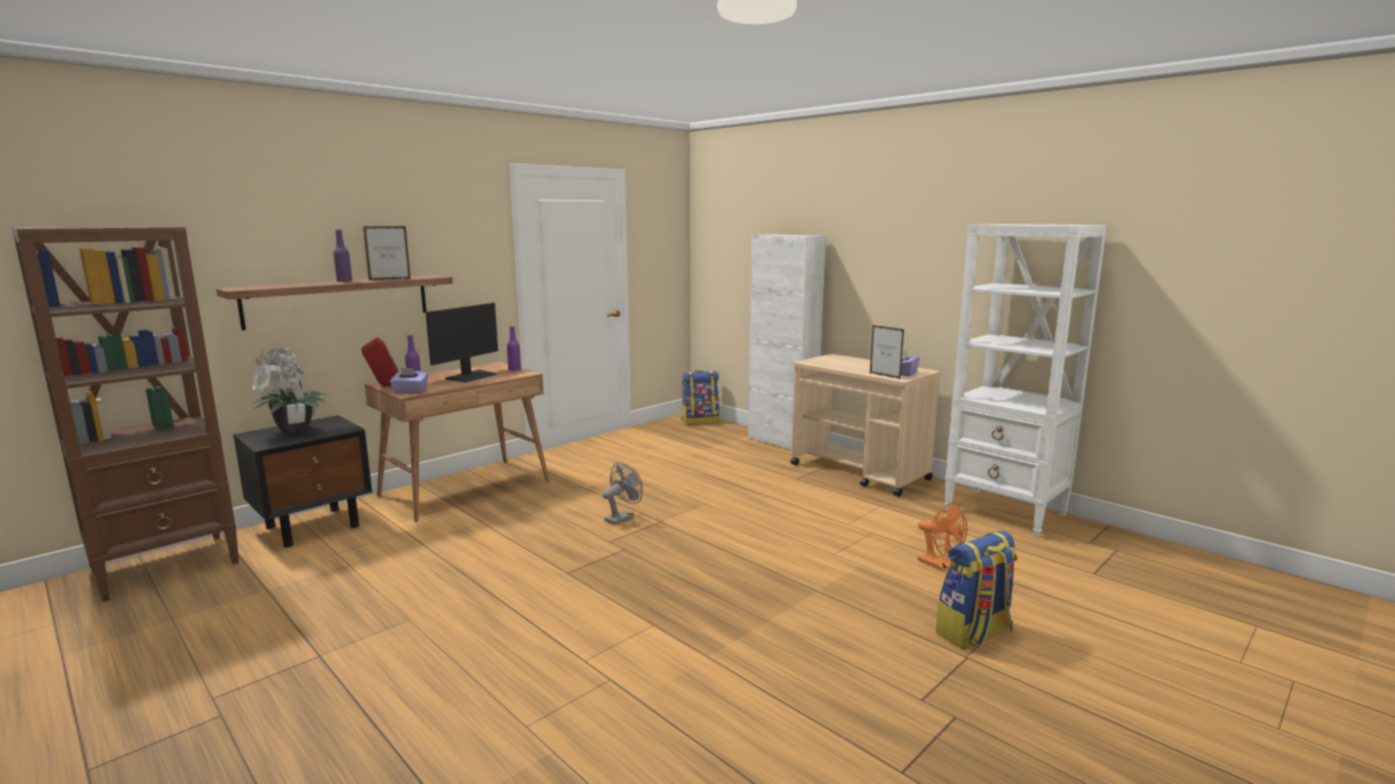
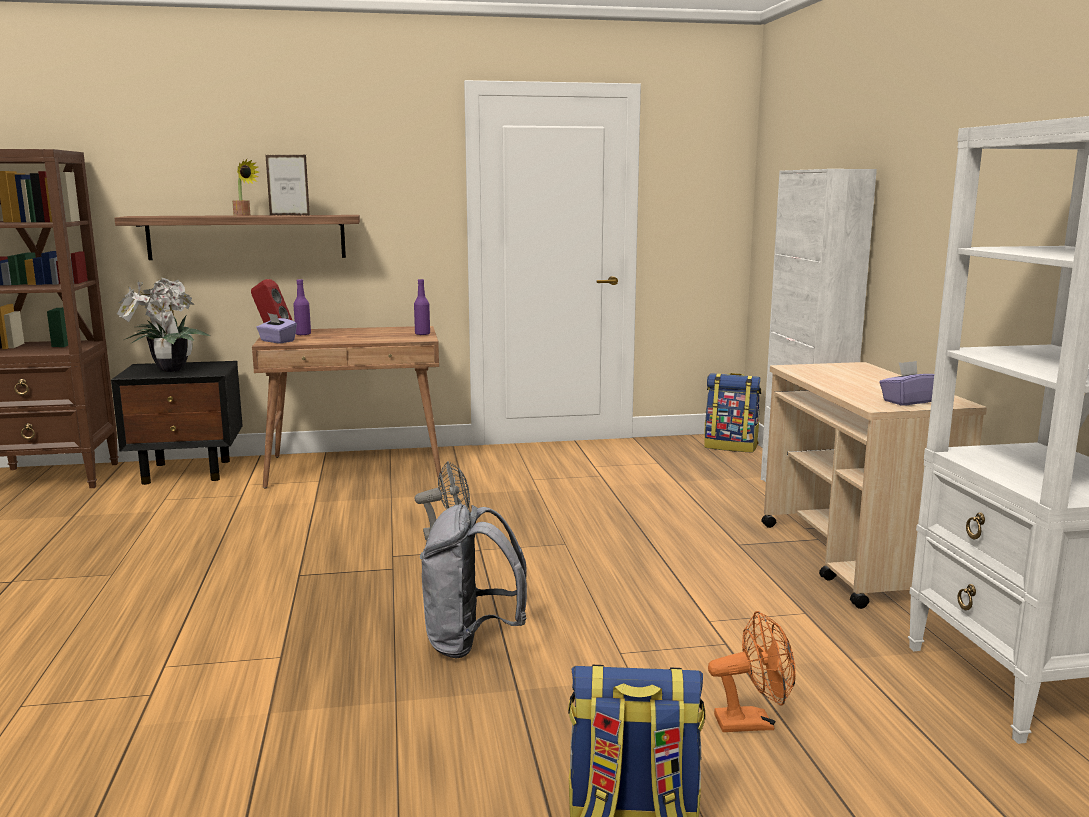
camera: 35 degrees right, 0 degrees up
purple bottle [333,229,352,282] -> potted plant [232,159,259,216]
monitor [426,303,498,383] -> none
picture frame [870,325,904,379] -> none
orange fan [918,503,967,571] -> orange fan turned 90 degrees counterclockwise [708,611,796,732]
none -> grey backpack [420,504,527,659]

